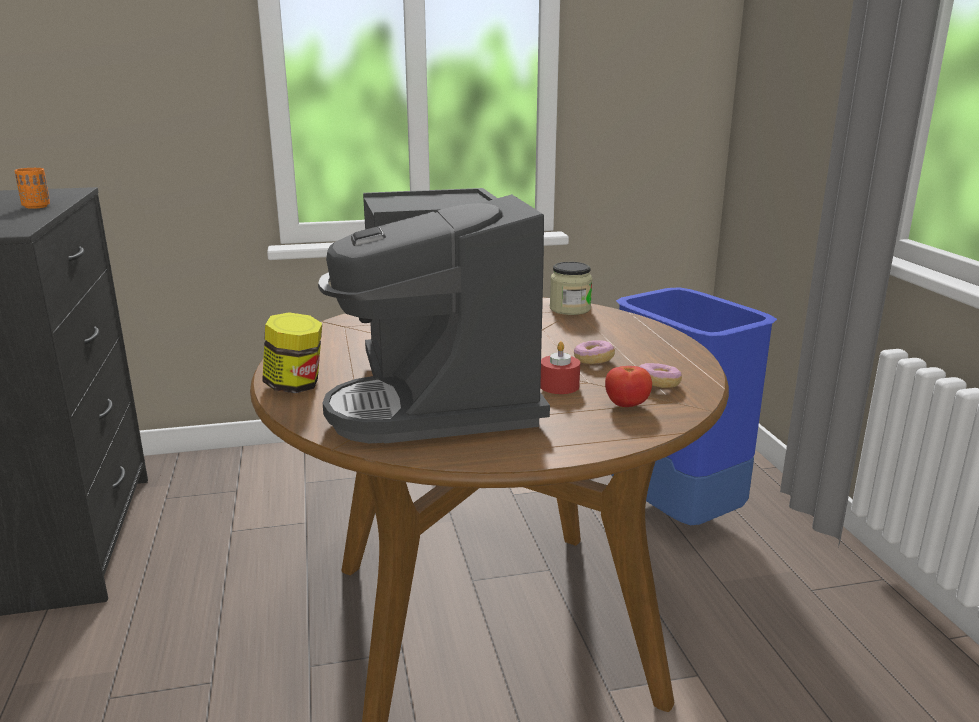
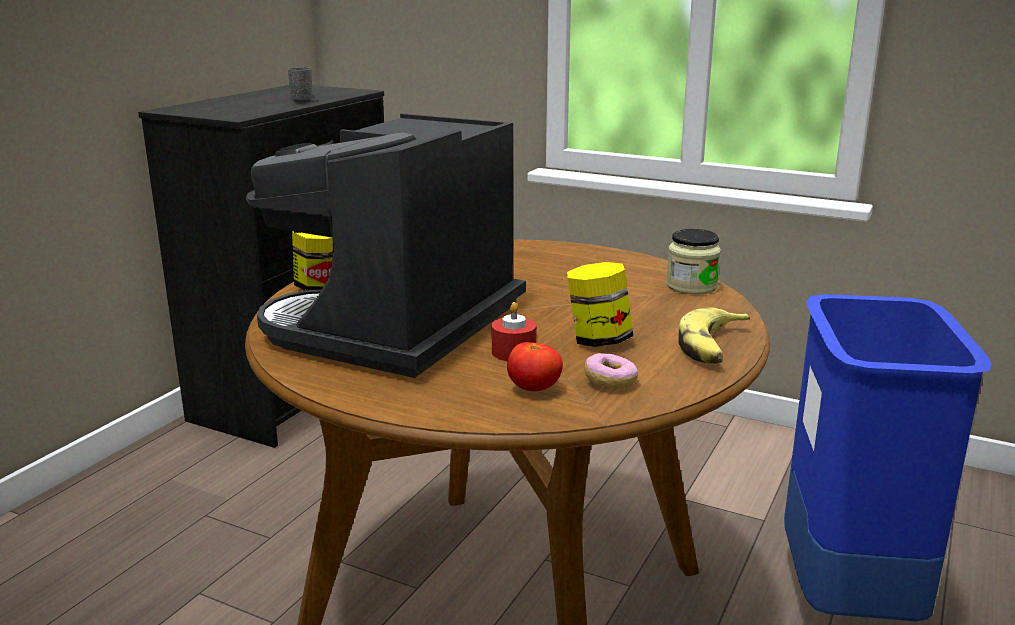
camera: 40 degrees right, 0 degrees up
orange cup [15,167,50,209] -> grey cup [288,67,313,102]
donut [574,340,615,364] -> jar [567,262,633,347]
none -> banana [679,307,750,365]

